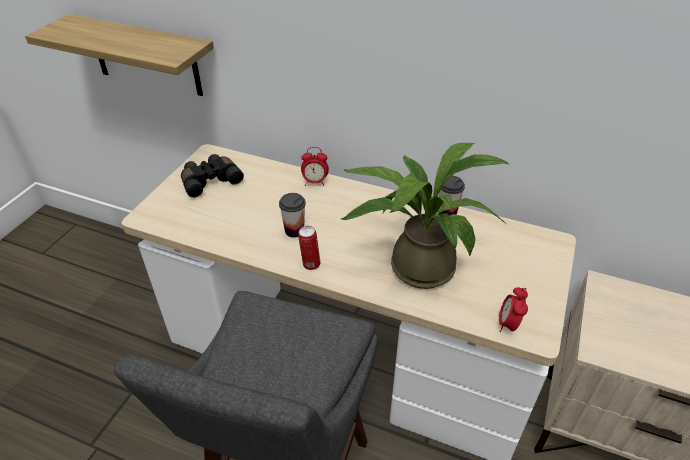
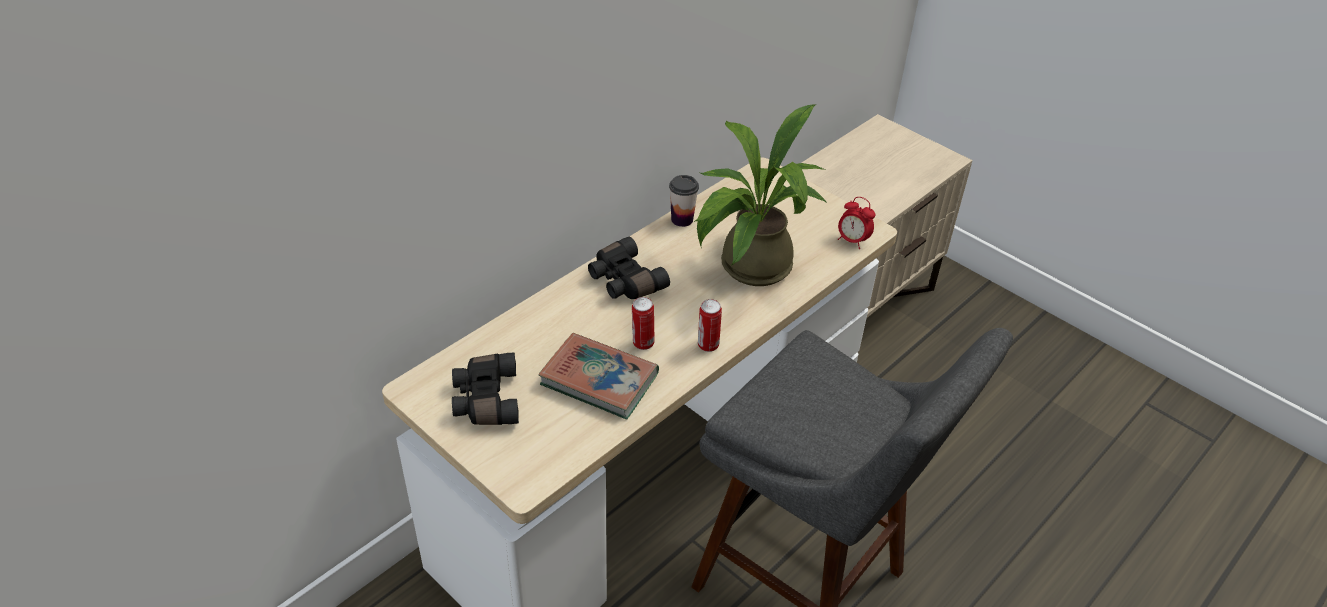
camera: 70 degrees left, 0 degrees up
shelf [25,14,214,96] -> none
cup [279,193,306,238] -> can [632,297,655,350]
alarm clock [301,147,329,186] -> none
none -> book [539,333,659,419]
none -> black binoculars [588,237,670,299]

